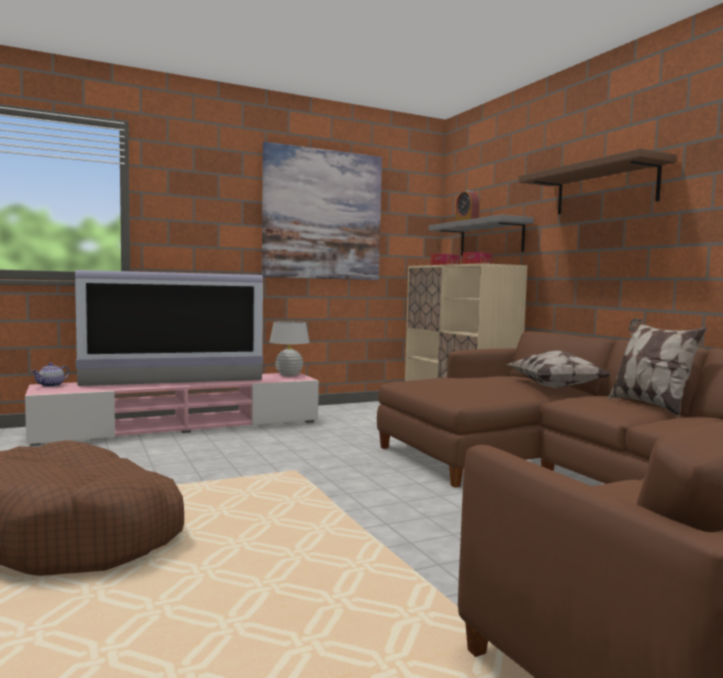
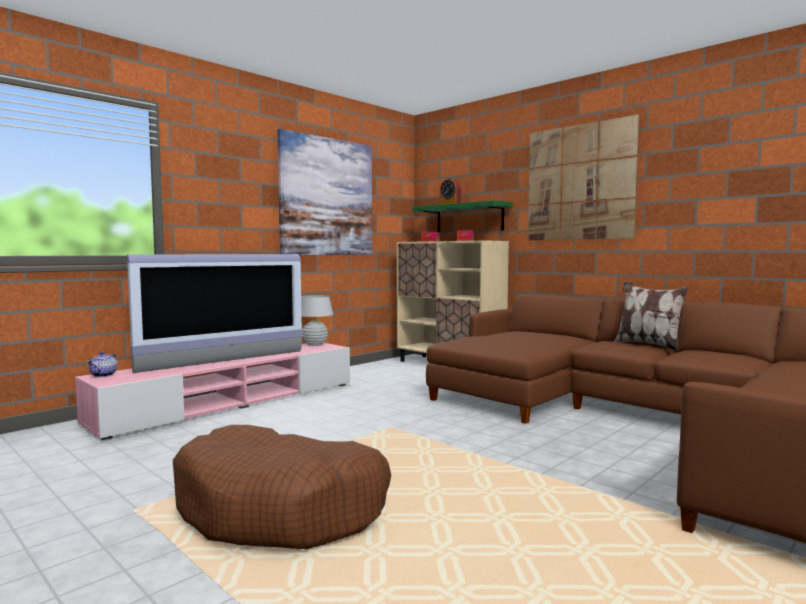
camera: 20 degrees left, 0 degrees up
grey shelf [428,215,534,255] -> green shelf [413,200,513,232]
pillow [507,350,611,389] -> none
brown shelf [518,148,677,214] -> picture [528,114,640,241]

